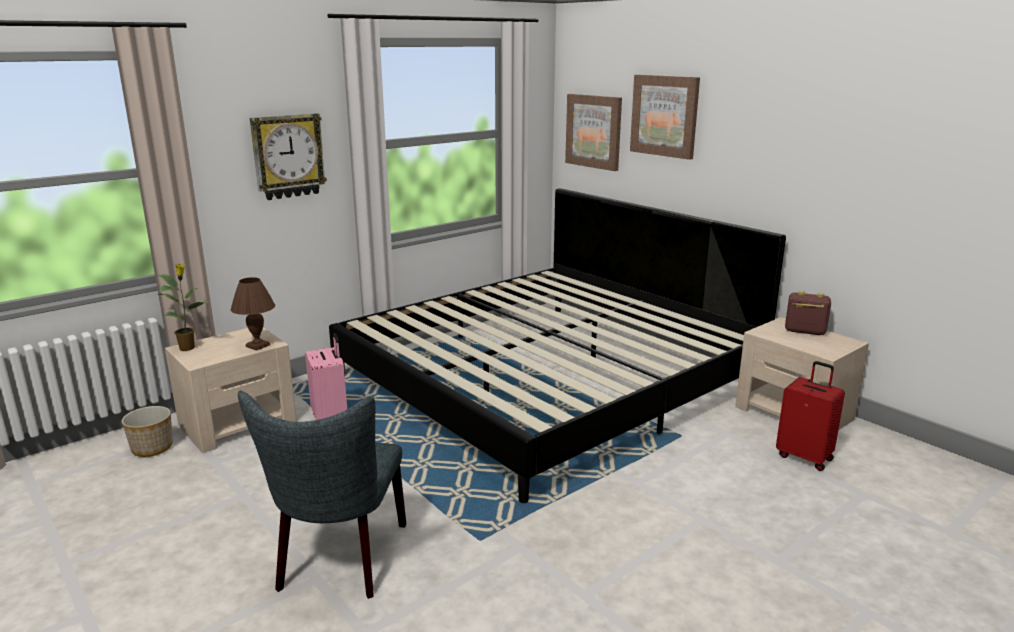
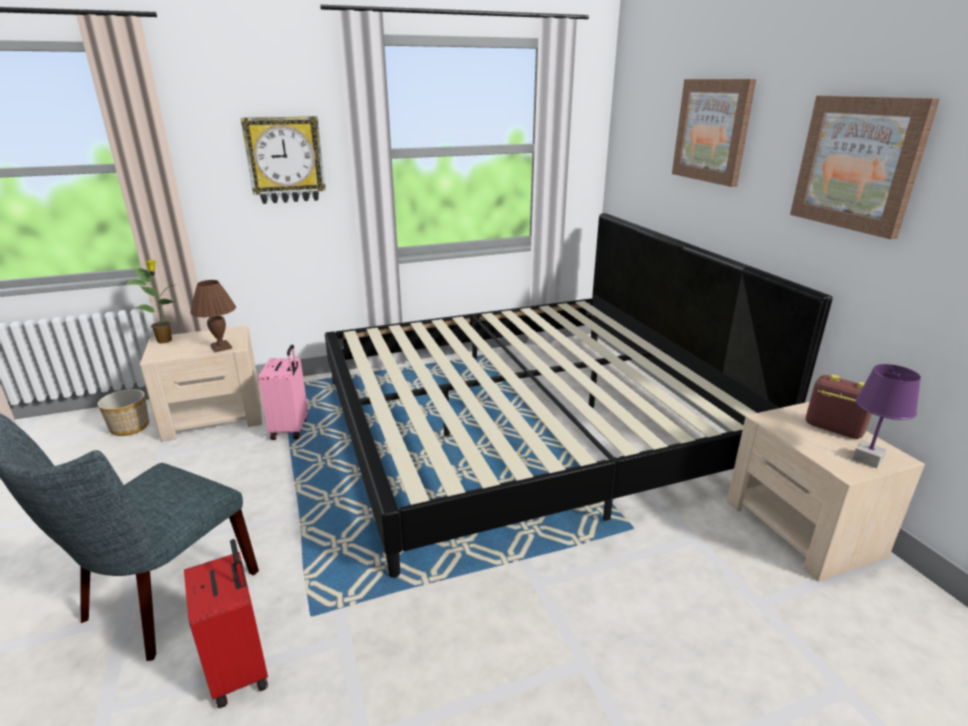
camera: 20 degrees right, 5 degrees up
picture [565,94,622,171] -> picture moved to [790,96,940,239]
red suitcase [776,361,845,471] -> red suitcase moved to [184,539,268,708]
none -> purple table lamp [852,364,921,468]

